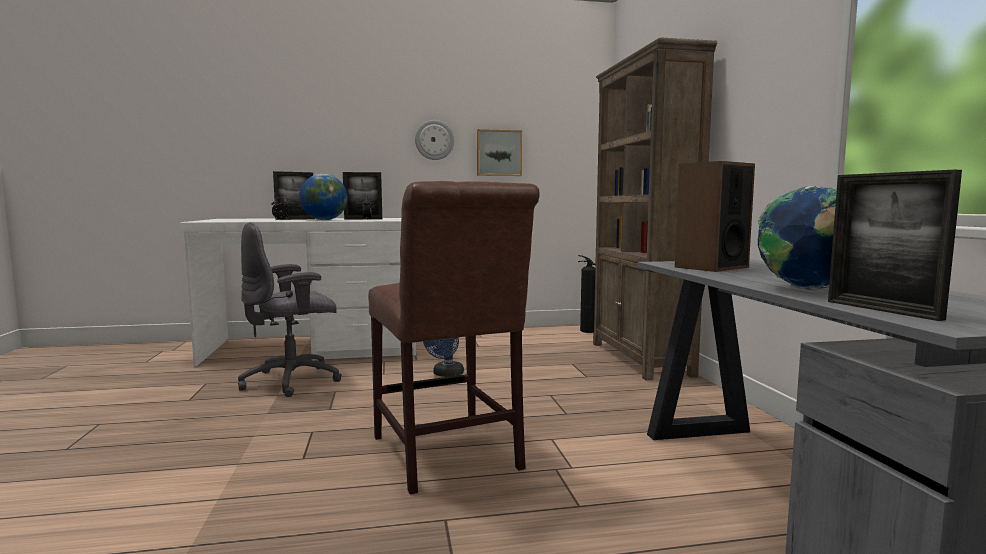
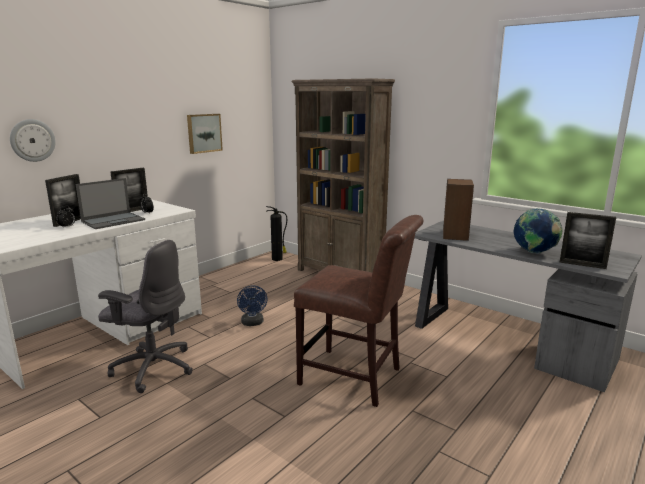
camera: 40 degrees left, 10 degrees up
grey office chair [238,222,341,397] -> grey office chair turned 90 degrees counterclockwise [98,240,193,393]
globe [299,174,348,220] -> laptop [76,178,145,229]
wall clock [415,120,454,160] -> wall clock moved to [10,119,56,162]

